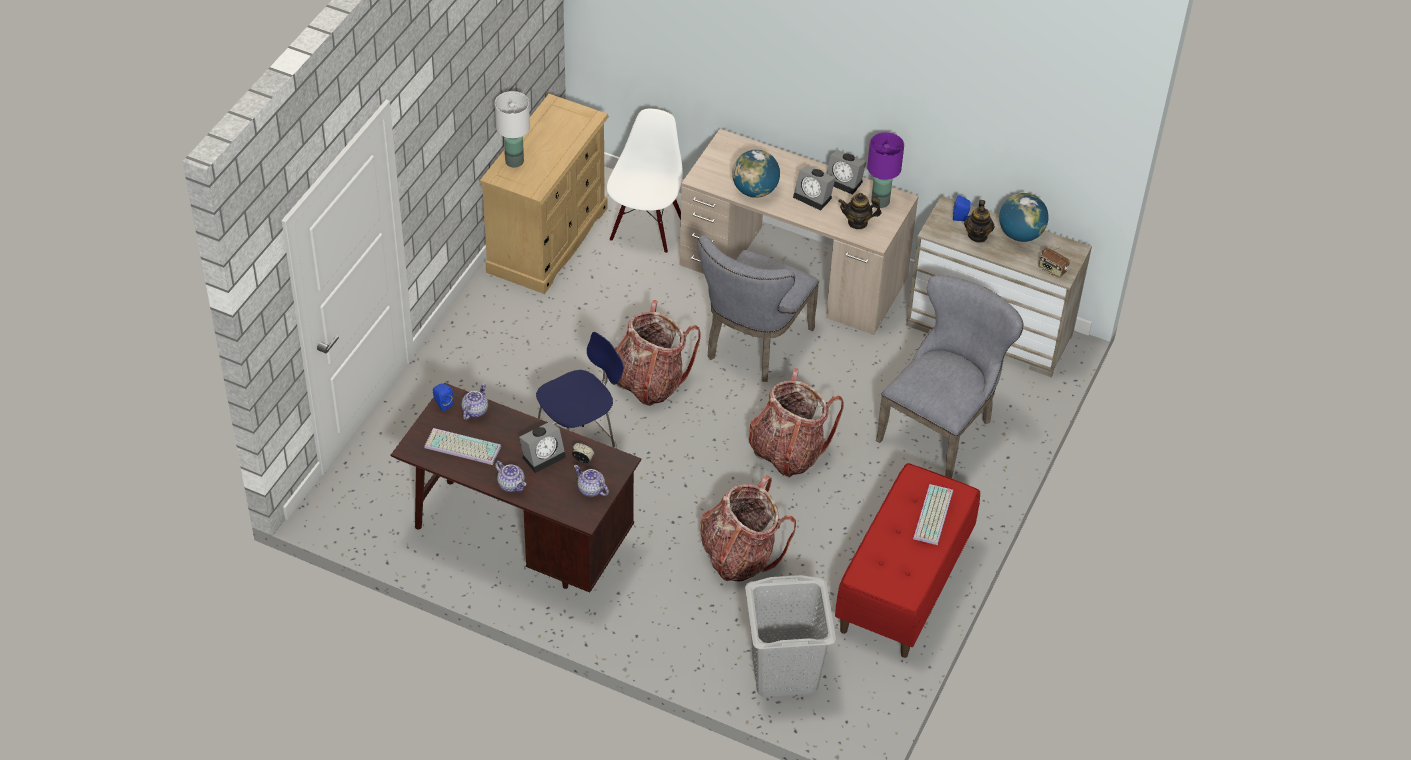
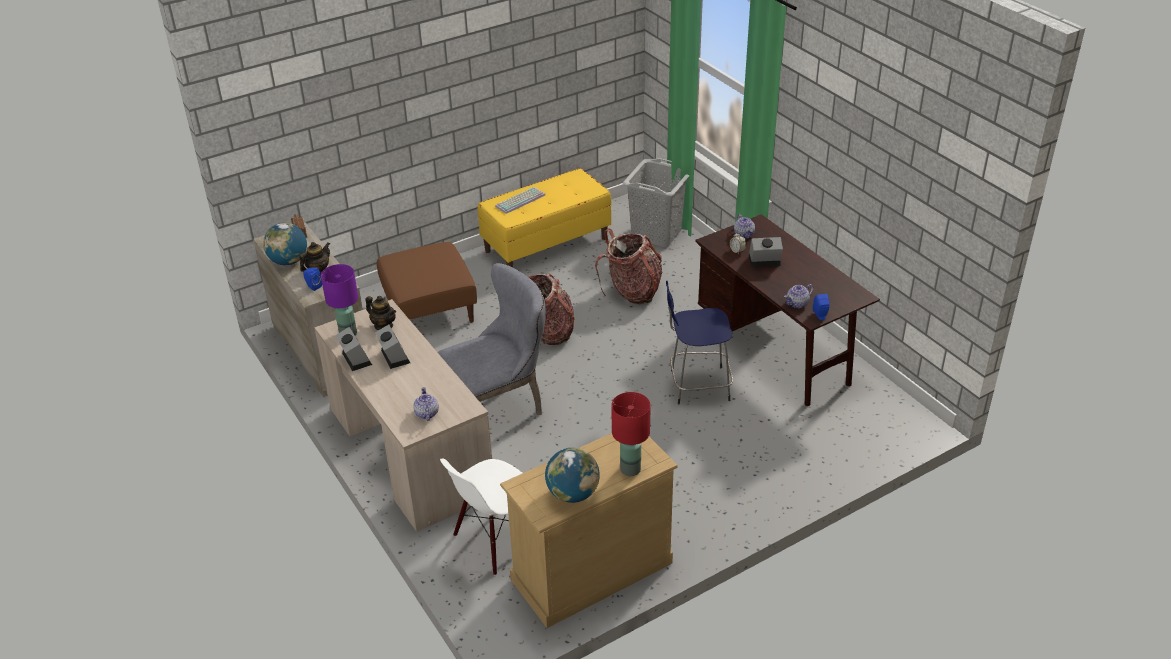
camera: 145 degrees left, 10 degrees down
keyboard [424,428,501,465] -> none
white table lamp [495,91,530,167] -> red table lamp [612,392,651,476]
teapot [495,461,526,492] -> teapot moved to [413,387,439,421]
backpack [614,300,701,406] -> none
globe [732,150,780,198] -> globe moved to [545,448,600,503]
red bench [835,463,980,658] -> yellow bench [477,169,611,267]
grey chair [876,275,1024,478] -> brown ottoman [377,242,477,323]

